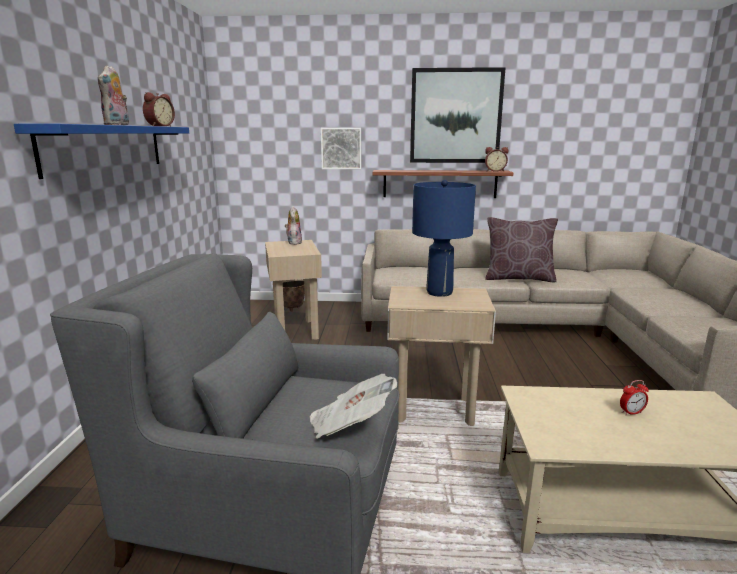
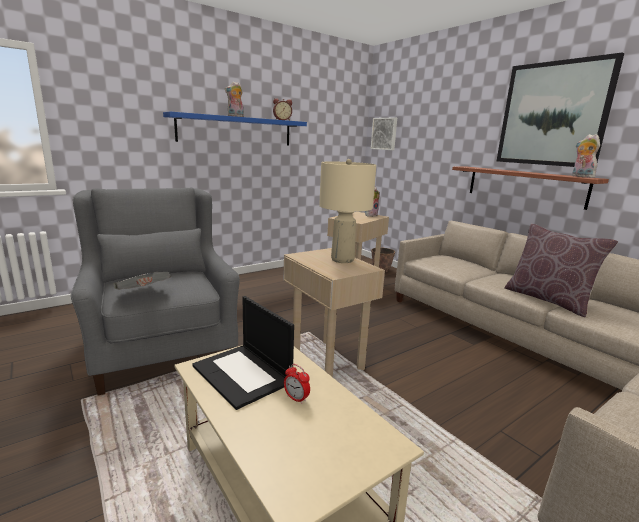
camera: 50 degrees right, 0 degrees up
picture [321,128,361,169] -> picture moved to [371,117,397,150]
blue table lamp [412,180,476,297] -> beige table lamp [319,159,376,263]
alarm clock [485,147,508,172] -> plush toy [572,134,600,178]
none -> laptop [192,296,294,410]

